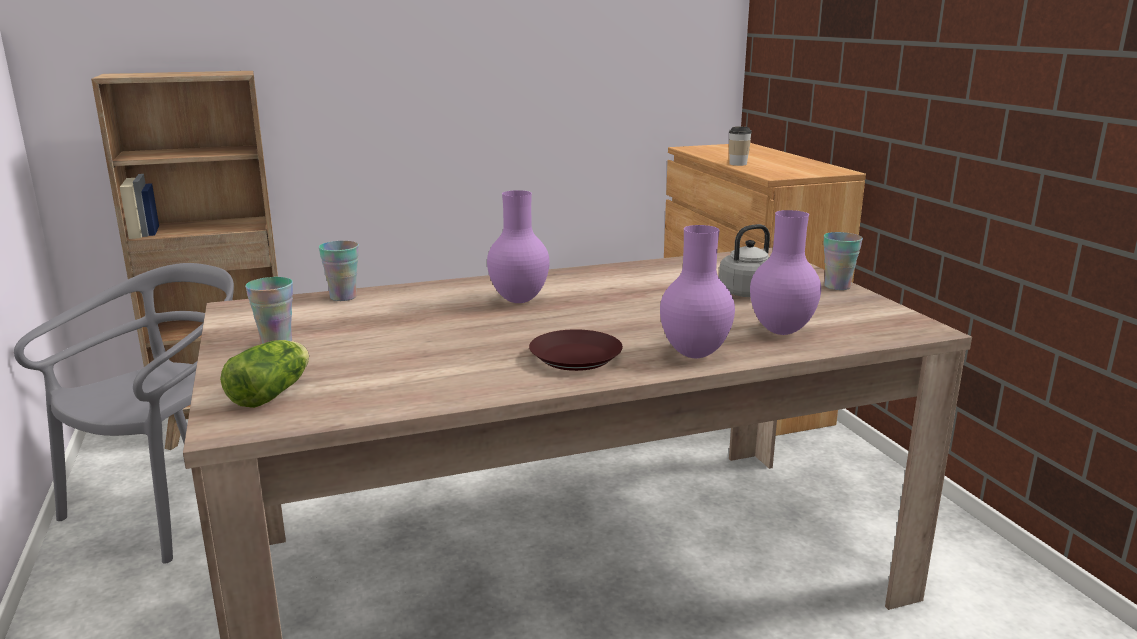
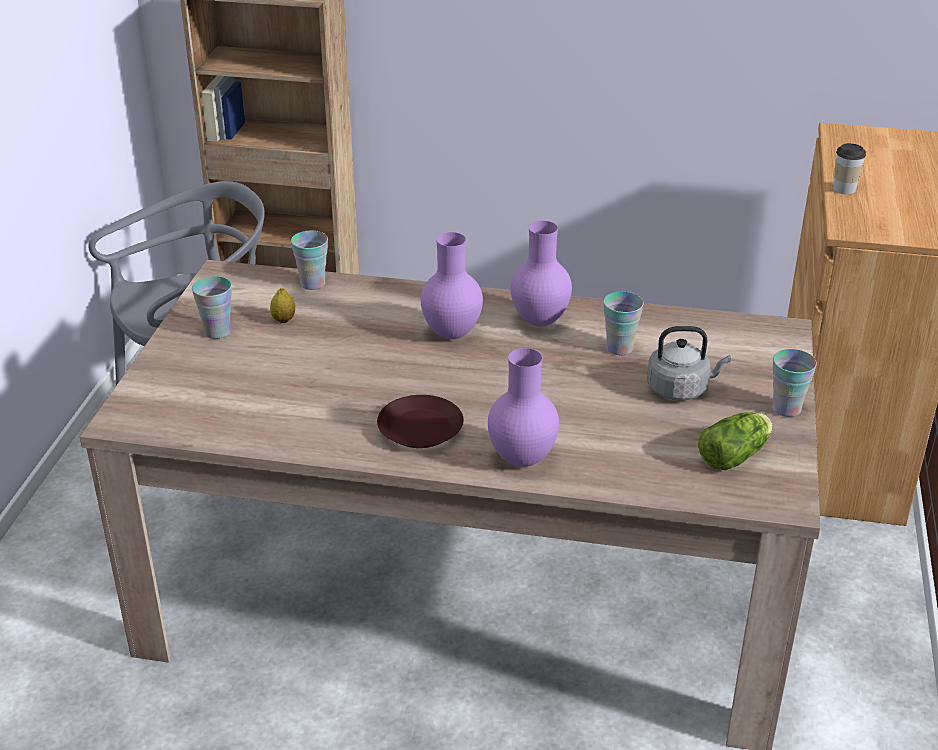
camera: 30 degrees right, 15 degrees up
lettuce [220,340,309,408] -> lettuce moved to [698,412,773,470]
purple vase [750,210,821,335] -> purple vase moved to [510,221,572,327]
none -> lemon [270,288,295,323]
none -> cup [603,292,644,355]

